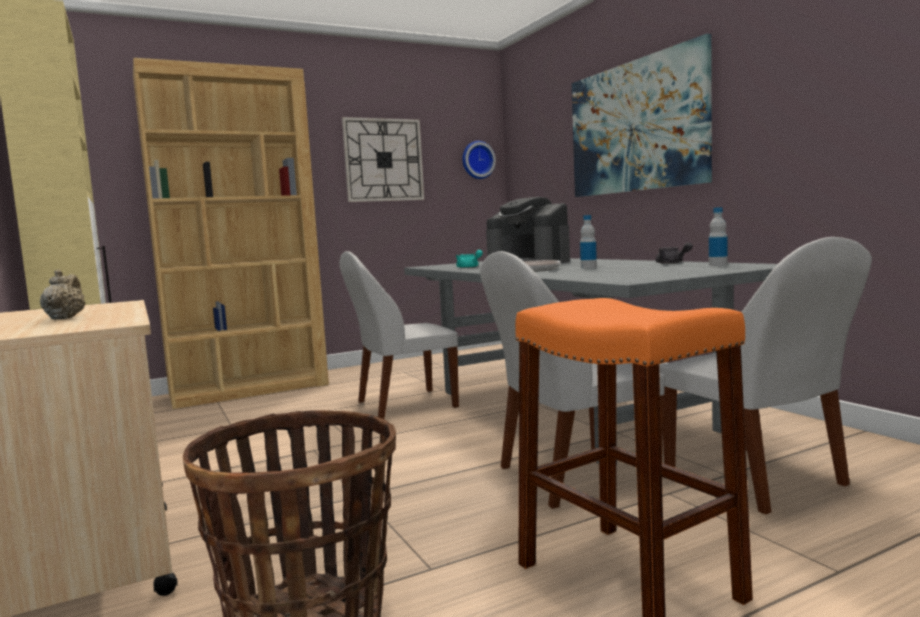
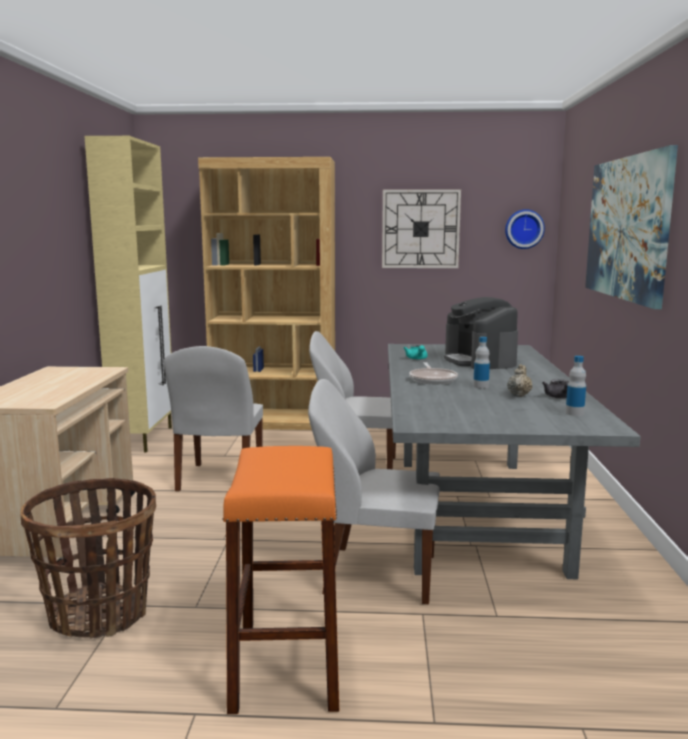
camera: 30 degrees right, 5 degrees up
beige teapot [40,269,86,320] -> beige teapot moved to [507,364,532,397]
white chair [659,237,872,514] -> white chair moved to [163,346,263,492]

